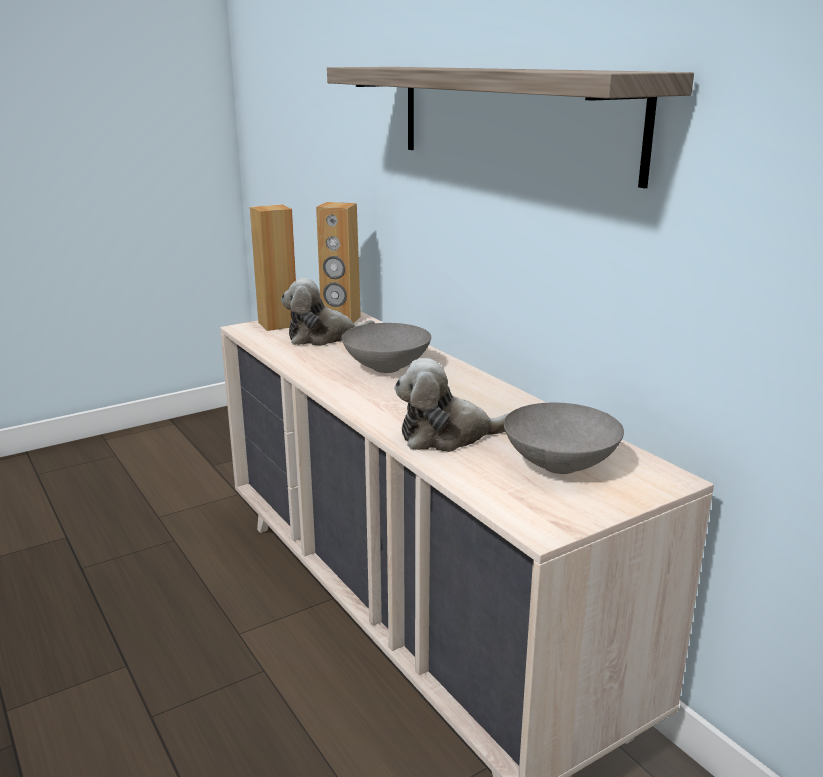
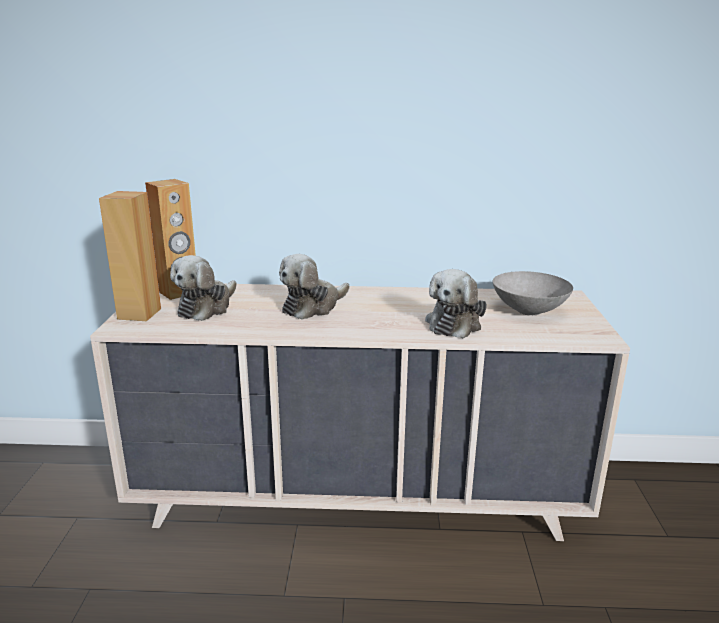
camera: 55 degrees left, 0 degrees up
shelf [327,67,694,188] -> none
grey bowl [342,323,431,373] -> plush toy [279,254,349,320]

